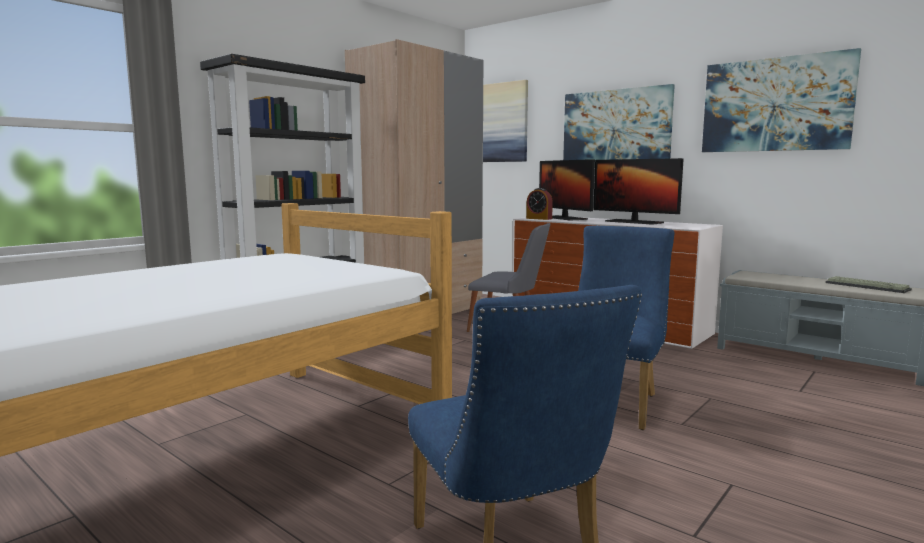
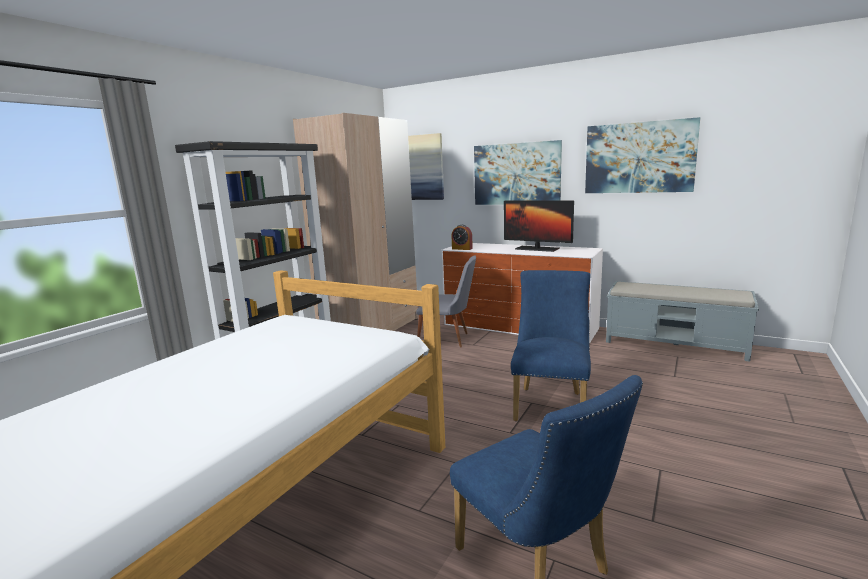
camera: 10 degrees left, 5 degrees up
monitor [539,159,595,220] -> none
keyboard [825,276,912,293] -> none

